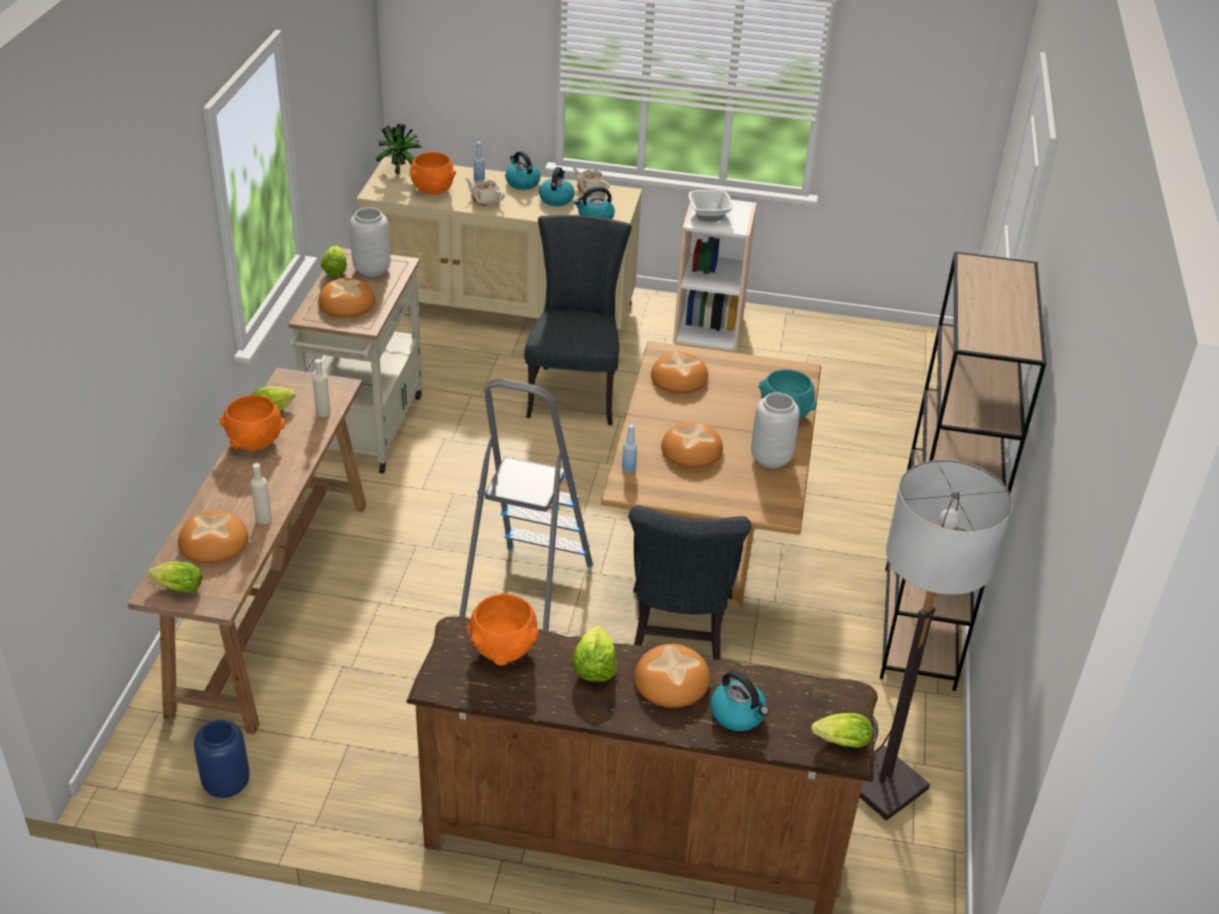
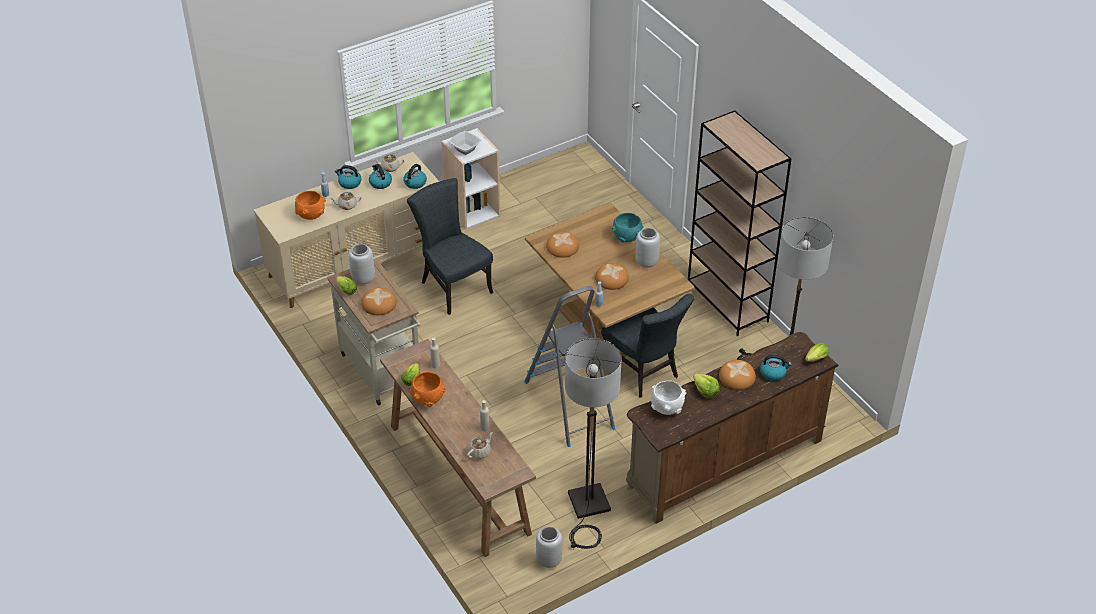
camera: 40 degrees left, 5 degrees up
lettuce [148,562,202,593] -> none
bread [178,511,249,563] -> beige teapot [467,432,493,459]
blue vase [194,720,250,798] -> grey vase [536,526,562,568]
potted plant [375,124,422,174] -> none
orange bowl [468,593,539,665] -> white bowl [651,381,687,415]
none -> floor lamp [565,338,622,549]

